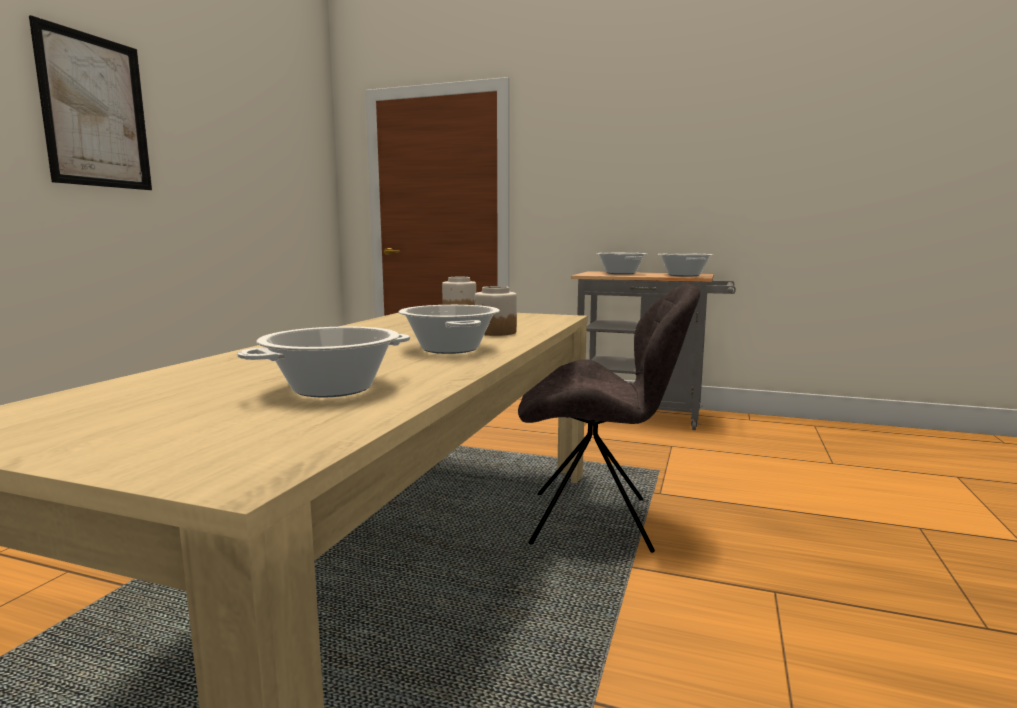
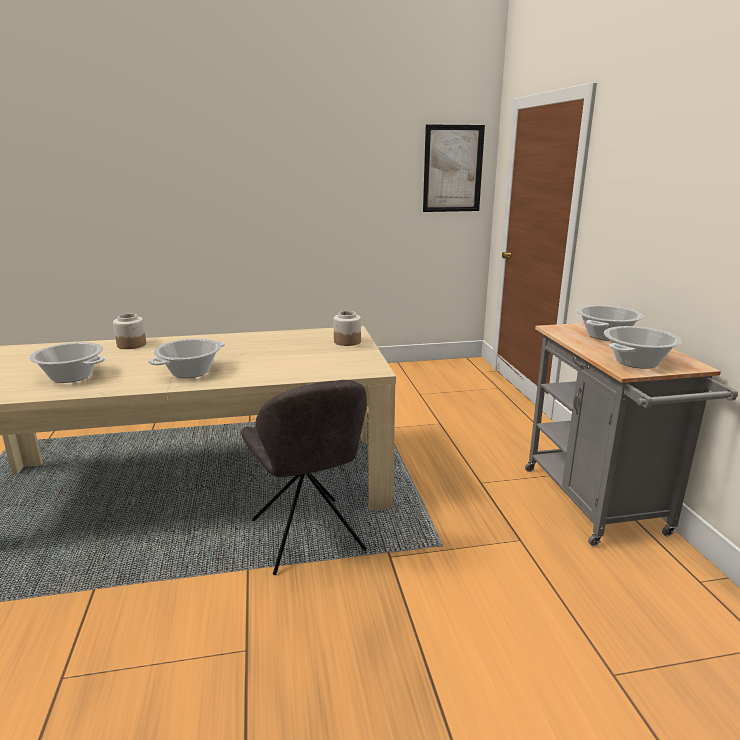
camera: 60 degrees right, 10 degrees up
picture [29,15,152,190] -> picture moved to [423,124,485,212]
jar [475,286,517,336] -> jar moved to [113,314,146,349]

